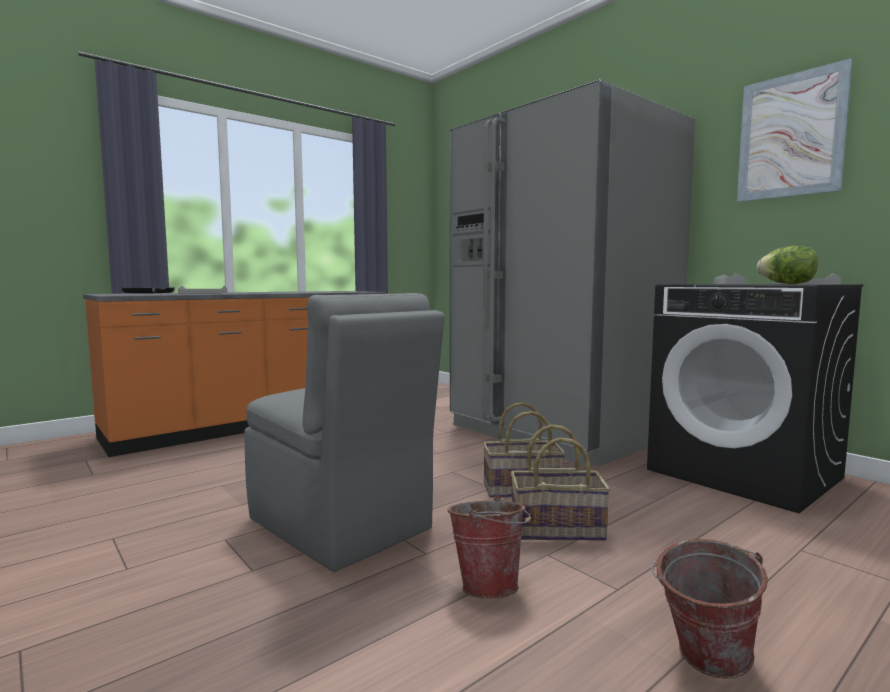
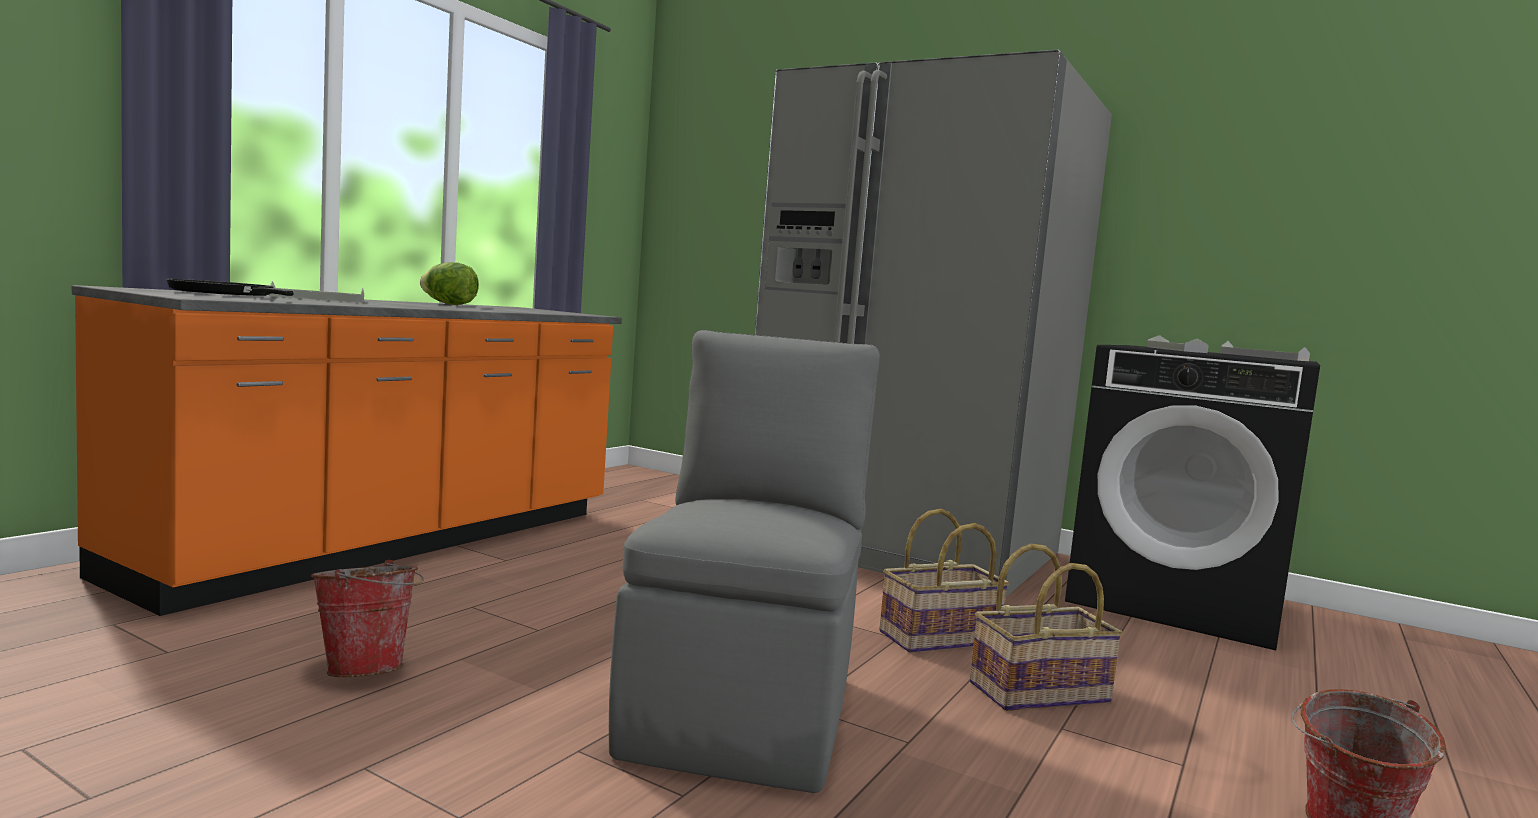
camera: 20 degrees left, 0 degrees up
grey chair [244,293,445,572] -> grey chair turned 105 degrees counterclockwise [609,330,880,793]
bucket [447,495,531,598] -> bucket moved to [311,560,424,677]
picture [737,58,853,202] -> none
lettuce [757,246,818,284] -> lettuce moved to [420,262,479,305]

